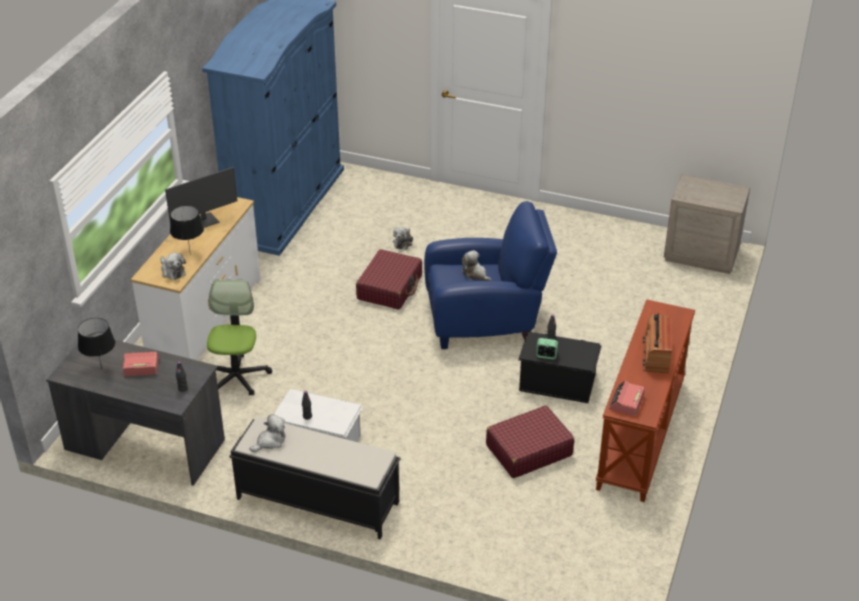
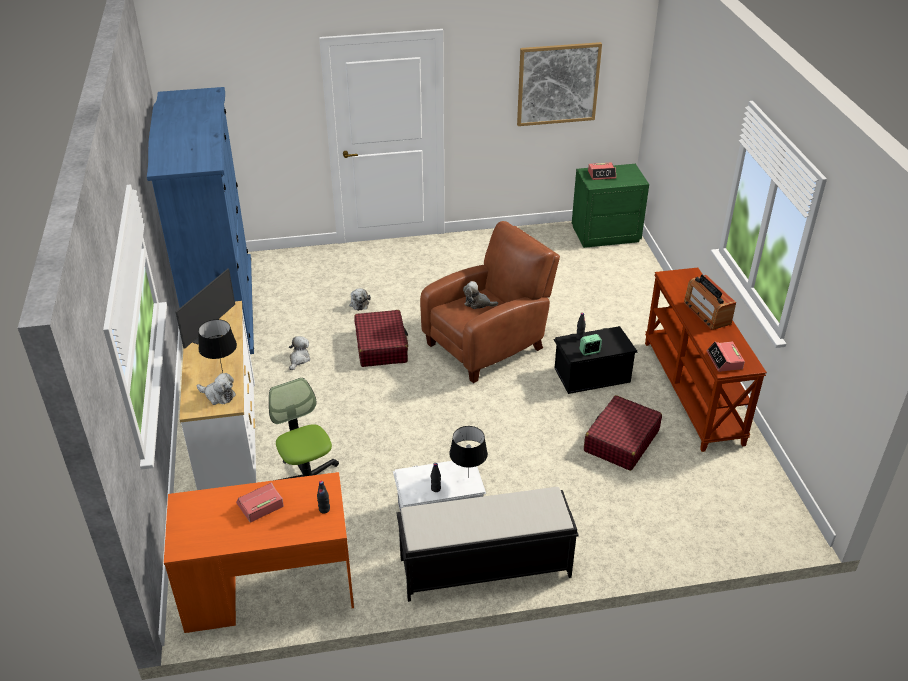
camera: 30 degrees left, 0 degrees up
grey desk [46,334,225,486] -> orange desk [164,472,354,633]
black table lamp [78,318,115,369] -> black table lamp moved to [449,426,488,477]
plush toy [250,414,286,452] -> plush toy moved to [289,336,310,370]
blue armchair [424,201,557,349] -> brown armchair [420,221,560,383]
beige nightstand [664,174,750,274] -> green nightstand [572,164,649,248]
none -> picture [517,42,602,126]
none -> alarm clock [588,163,616,180]

